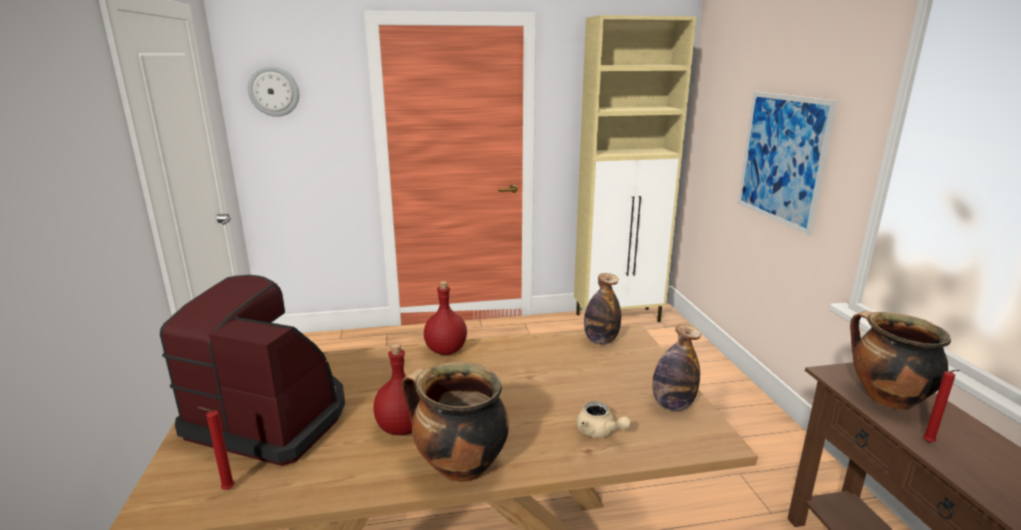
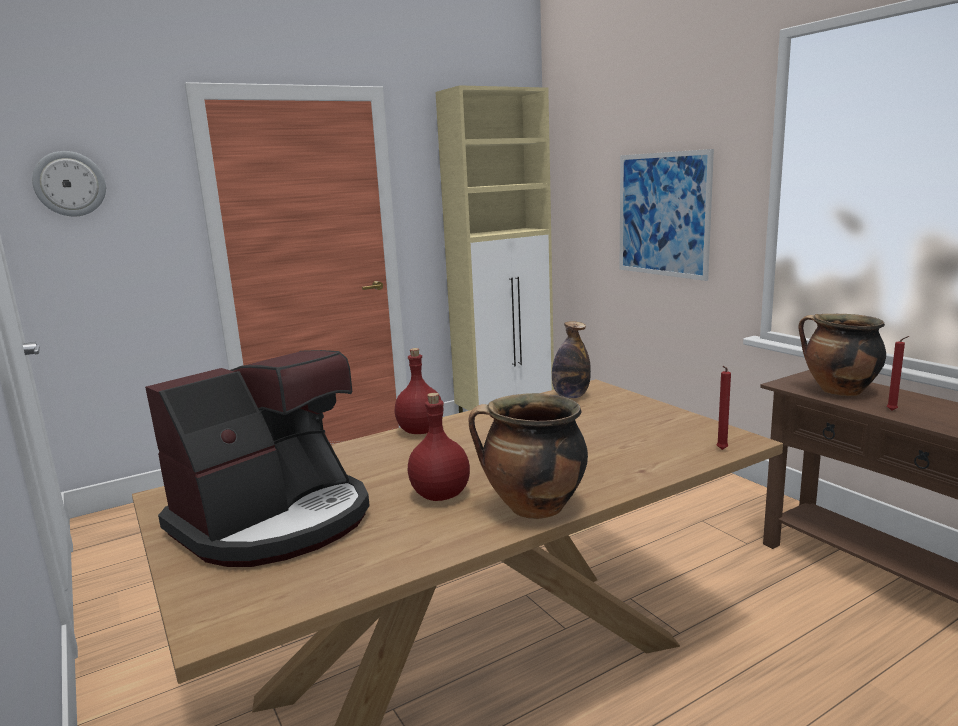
camera: 20 degrees left, 5 degrees down
coffee machine [160,275,345,466] -> coffee machine turned 135 degrees clockwise [145,350,370,567]
red candle [197,407,235,490] -> red candle moved to [717,366,731,450]
beige teapot [576,402,631,438] -> none
bottle [652,324,701,411] -> none

